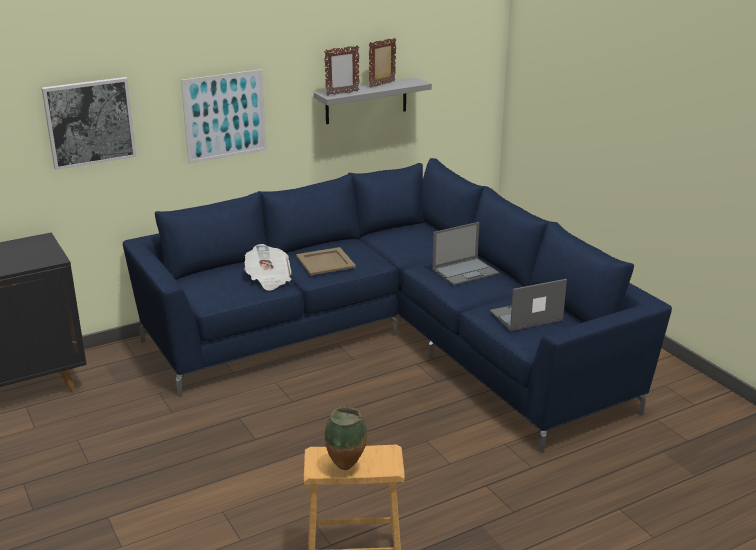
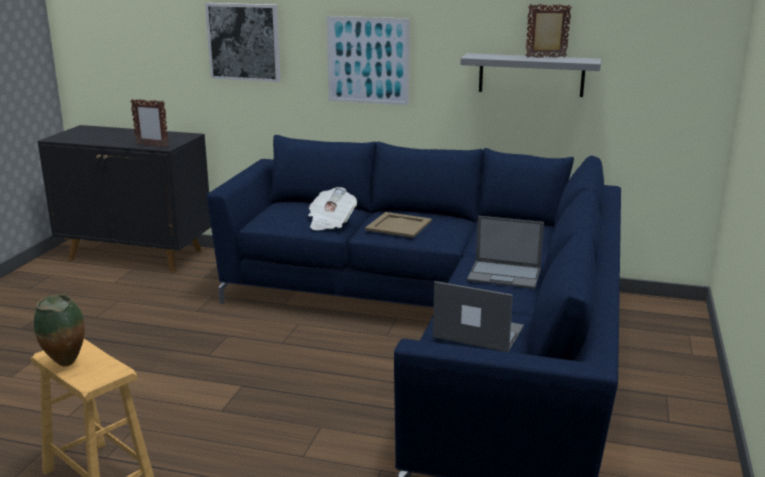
camera: 45 degrees right, 5 degrees down
picture frame [324,45,360,95] -> picture frame moved to [130,99,169,148]

